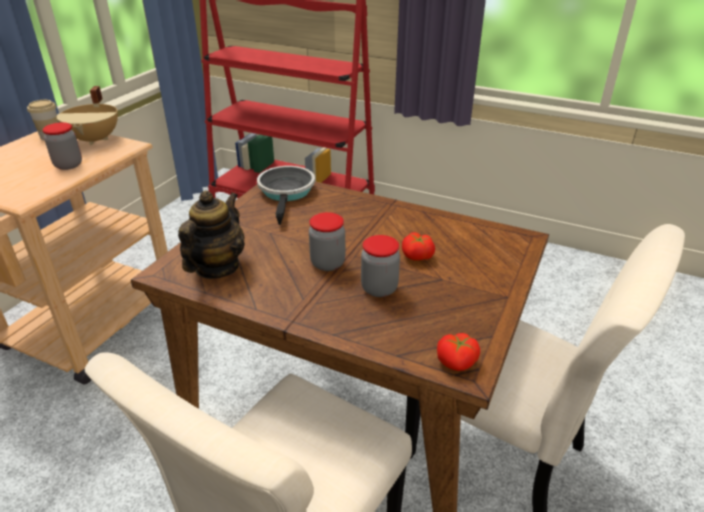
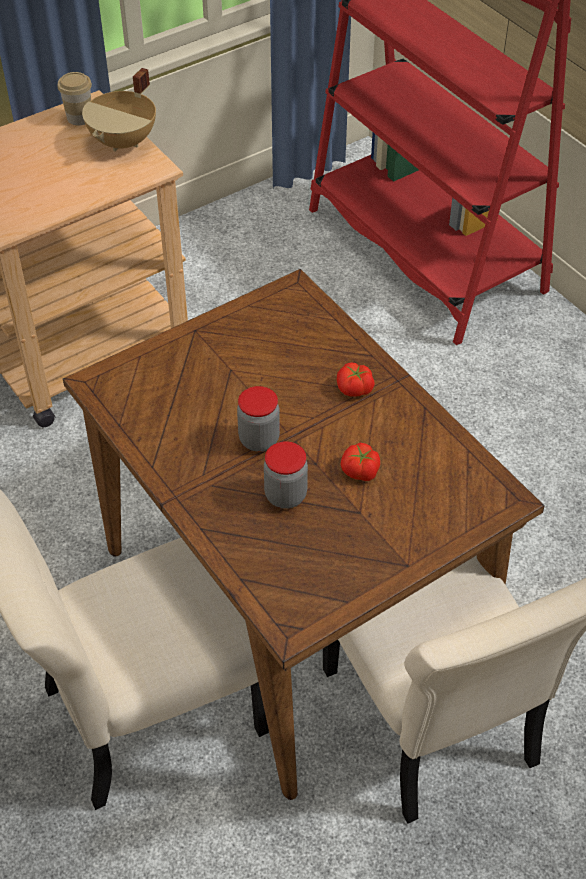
camera: 30 degrees right, 15 degrees up
jar [42,122,82,170] -> none
teapot [178,191,245,279] -> none
frying pan [257,166,315,225] -> none
tomato [437,333,480,371] -> tomato moved to [337,362,375,397]

